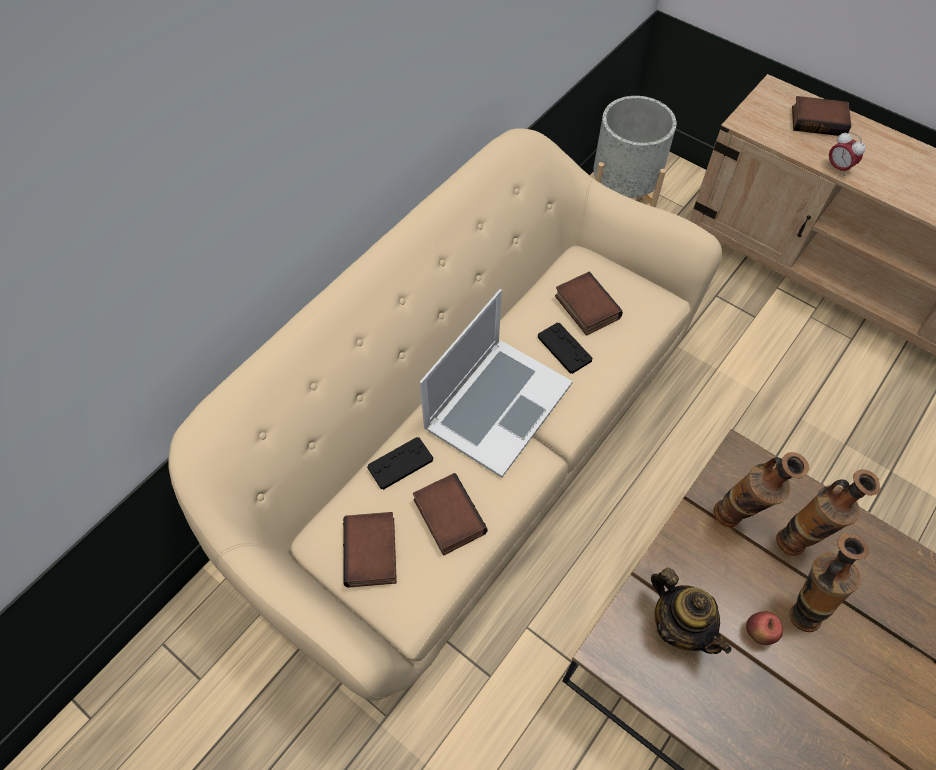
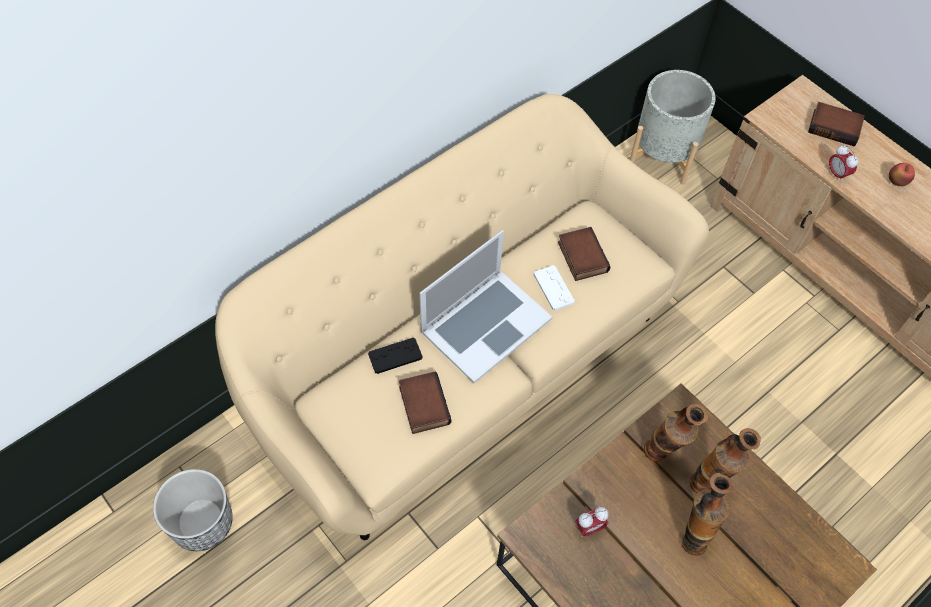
camera: 10 degrees right, 0 degrees up
book [343,512,397,588] -> none
black game controller [538,322,592,374] -> white game controller [534,265,575,311]
teapot [651,568,732,654] -> alarm clock [575,507,608,537]
apple [746,611,783,645] -> apple moved to [889,163,915,186]
none -> planter [153,469,233,551]

